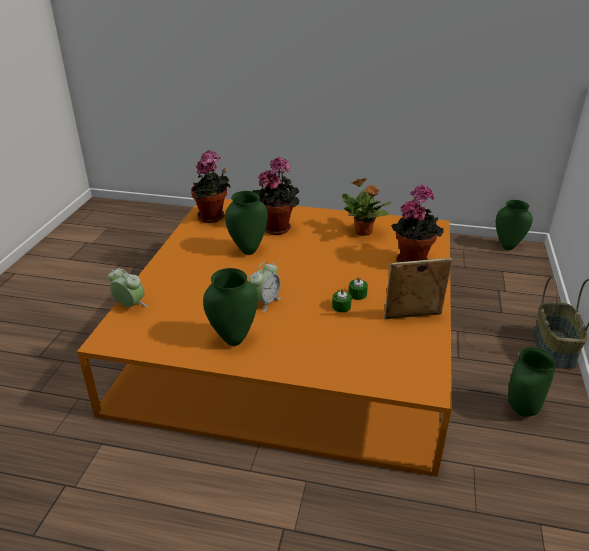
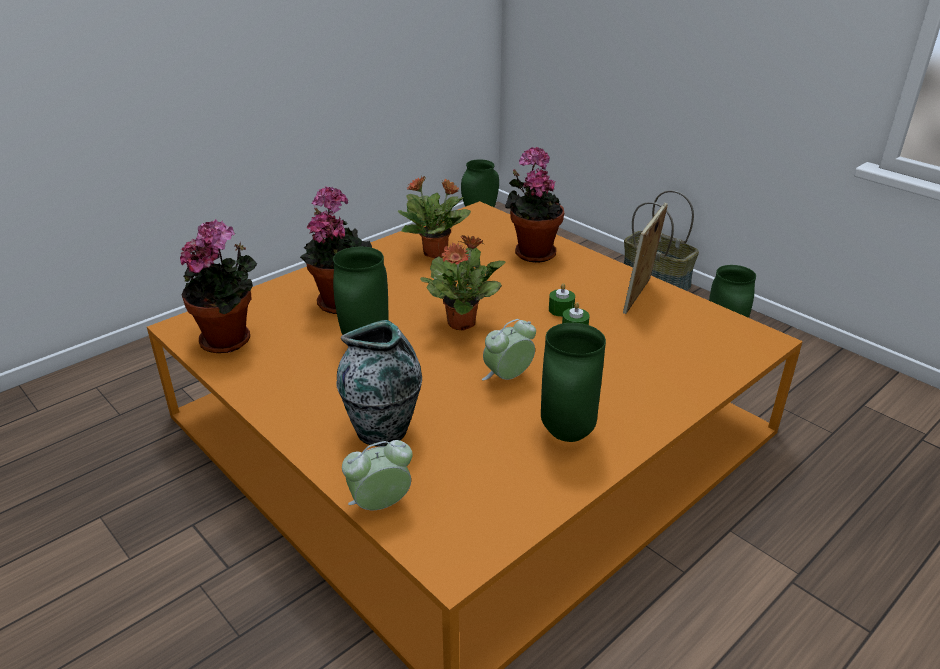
camera: 55 degrees left, 0 degrees up
alarm clock [249,262,281,313] -> alarm clock turned 105 degrees counterclockwise [482,319,536,381]
none -> vase [337,320,422,447]
none -> potted plant [420,235,506,331]

